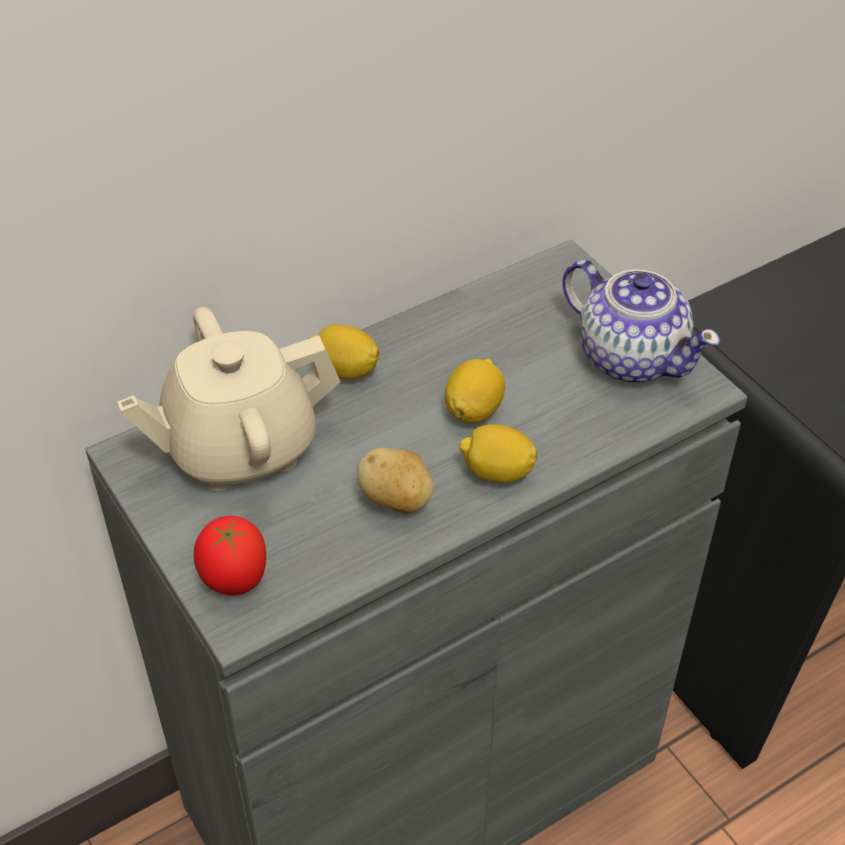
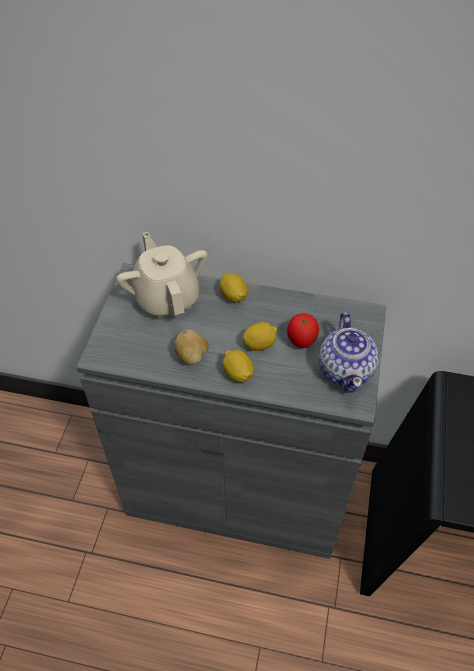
camera: 45 degrees right, 5 degrees up
beige teapot [117,307,340,491] -> beige teapot turned 45 degrees clockwise [116,232,208,318]
tomato [194,516,266,595] -> tomato moved to [287,313,319,348]

